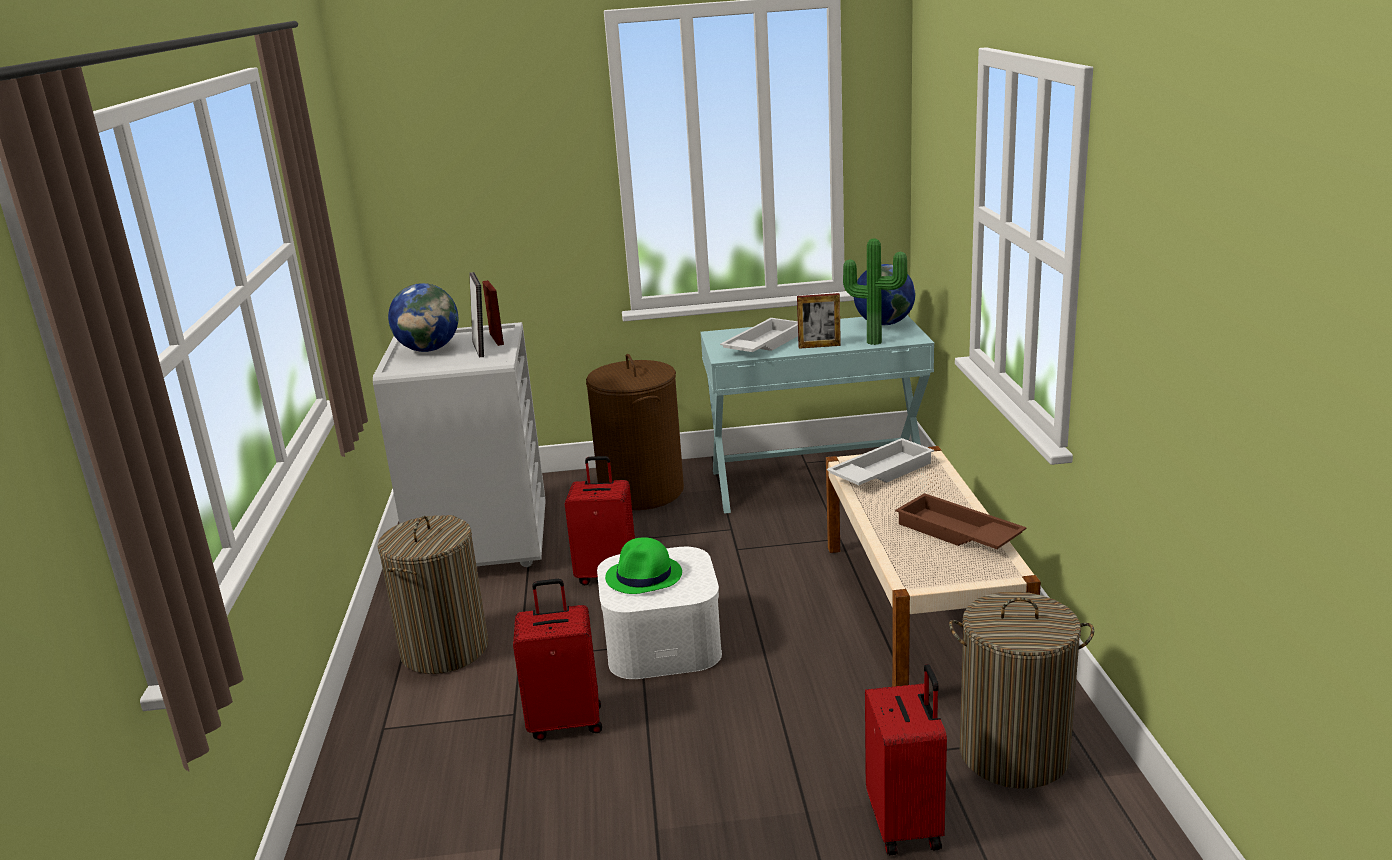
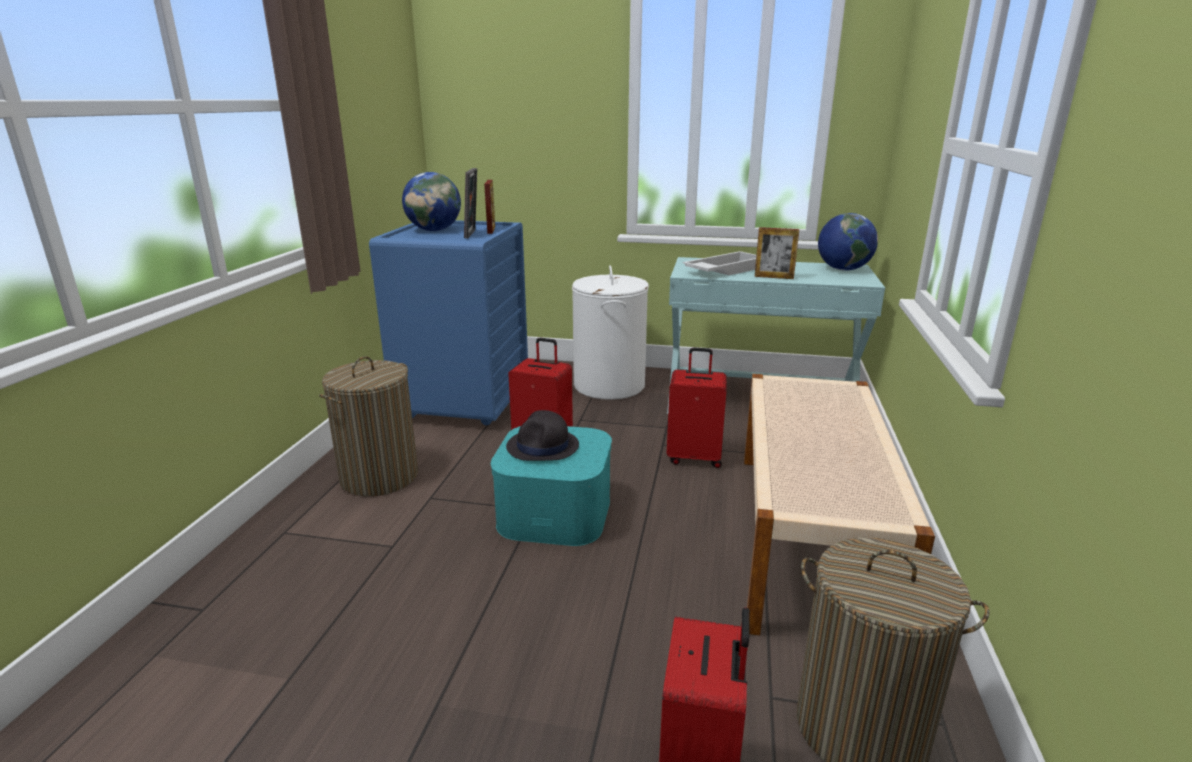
camera: 15 degrees right, 0 degrees up
grey dresser [373,322,545,567] -> blue dresser [369,220,528,425]
red suitcase [513,579,602,740] -> red suitcase moved to [667,347,727,468]
brown laundry basket [586,354,684,510] -> white laundry basket [572,265,649,400]
white storage box [597,547,722,679] -> turquoise storage box [491,426,612,546]
green hat [605,537,682,594] -> black hat [506,410,579,461]
white tray [827,438,934,485] -> none
potted plant [843,238,907,345] -> none
brown tray [895,493,1027,549] -> none

